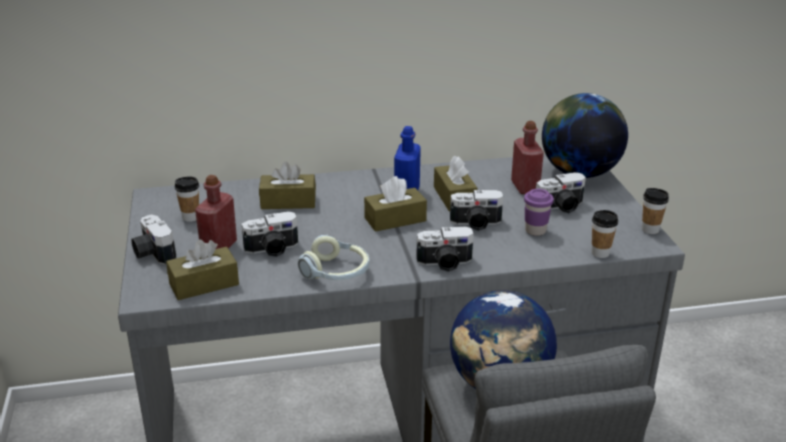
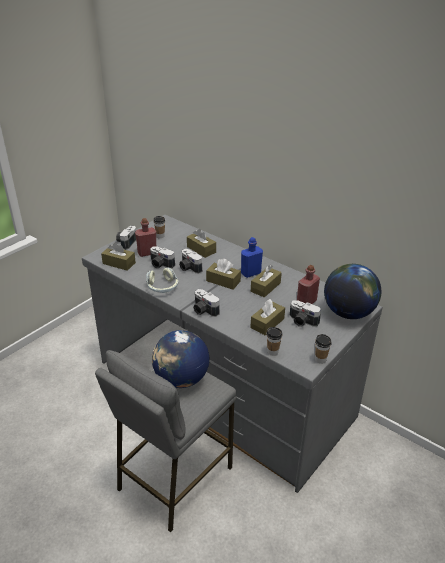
camera: 50 degrees right, 5 degrees up
camera [450,190,503,231] -> camera moved to [179,249,202,274]
purple cup [524,189,554,236] -> brown tissue box [250,299,285,335]

